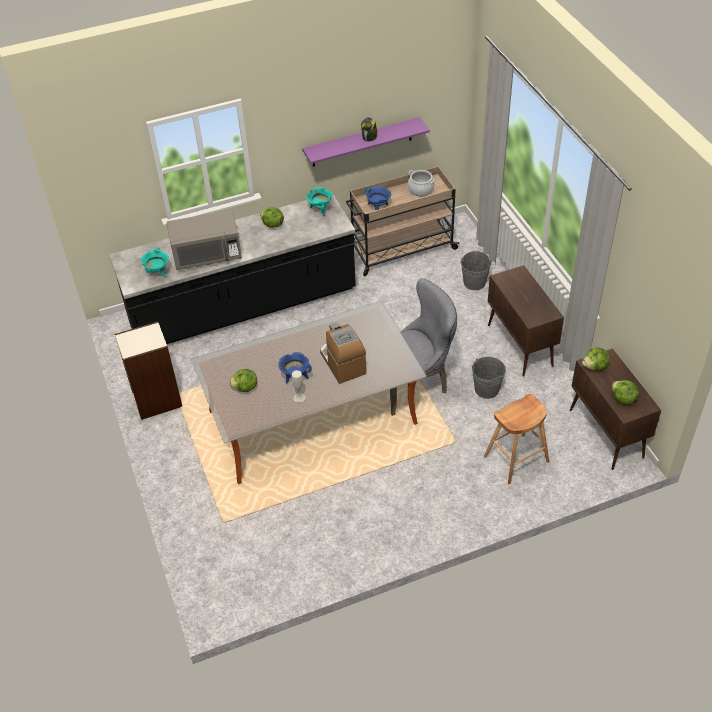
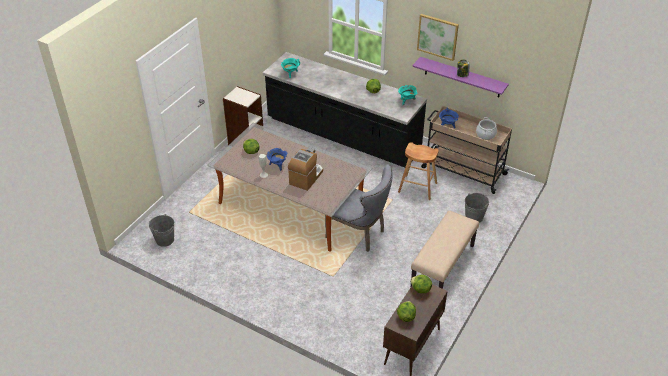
camera: 50 degrees right, 5 degrees down
grey microwave [167,210,242,270] -> none
grey bucket [472,357,506,399] -> grey bucket moved to [149,214,174,247]
brown stool [484,394,549,484] -> brown stool moved to [398,142,439,200]
brown cabinet [488,265,564,377] -> beige bench [411,210,479,289]
none -> picture [417,14,459,61]

